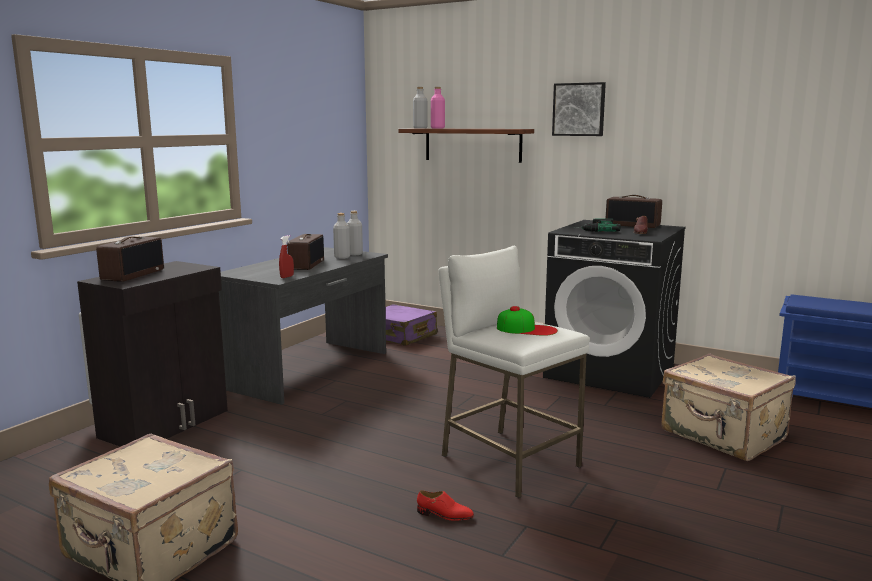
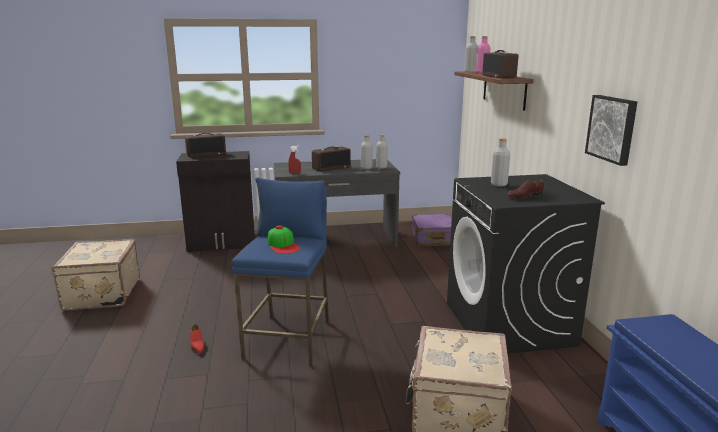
camera: 50 degrees right, 5 degrees up
white stool [438,245,590,498] -> blue stool [231,178,329,366]
picture [552,82,606,136] -> picture moved to [585,95,637,166]
power drill [573,219,620,232] -> grey bottle [491,138,510,187]
radio [606,195,662,228] -> radio moved to [482,50,518,78]

